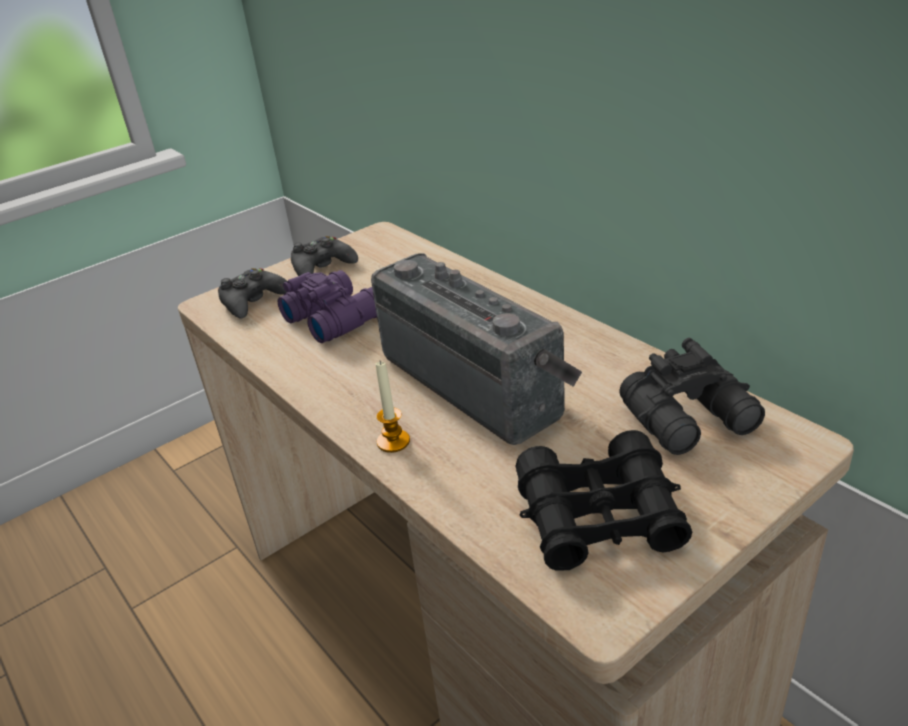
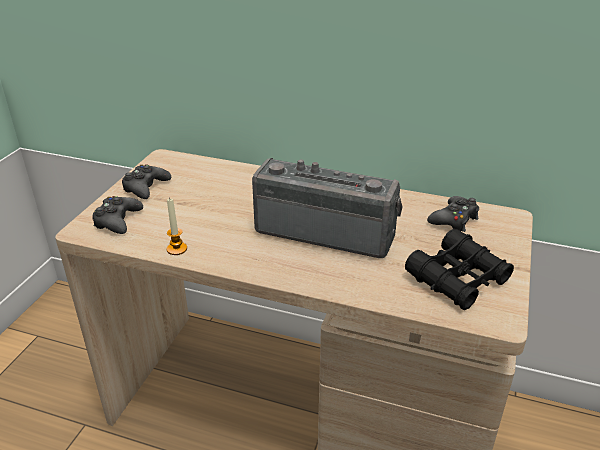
camera: 35 degrees left, 0 degrees up
purple binoculars [278,270,377,343] -> none
candle [376,361,410,453] -> candle moved to [167,199,187,255]
black binoculars [620,338,765,455] -> black game controller [427,196,479,232]

